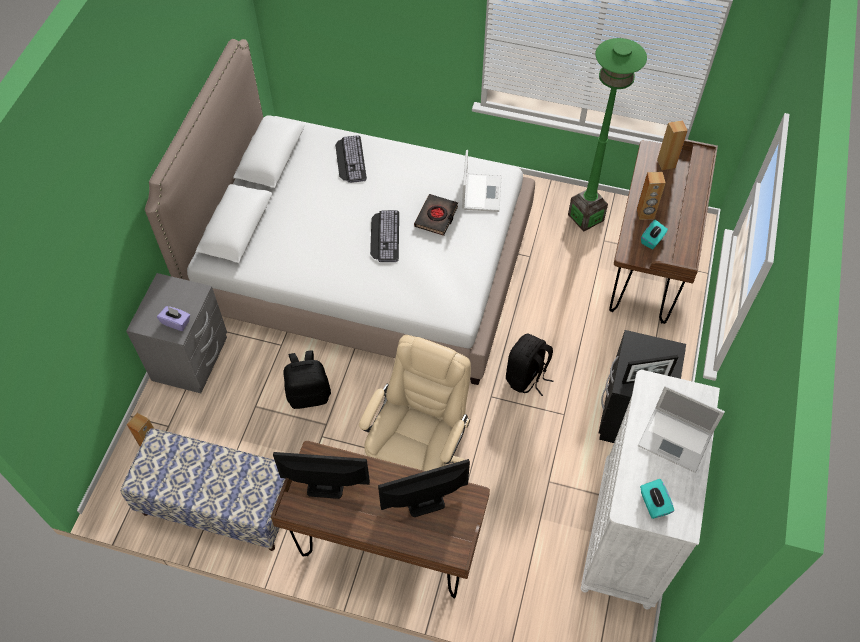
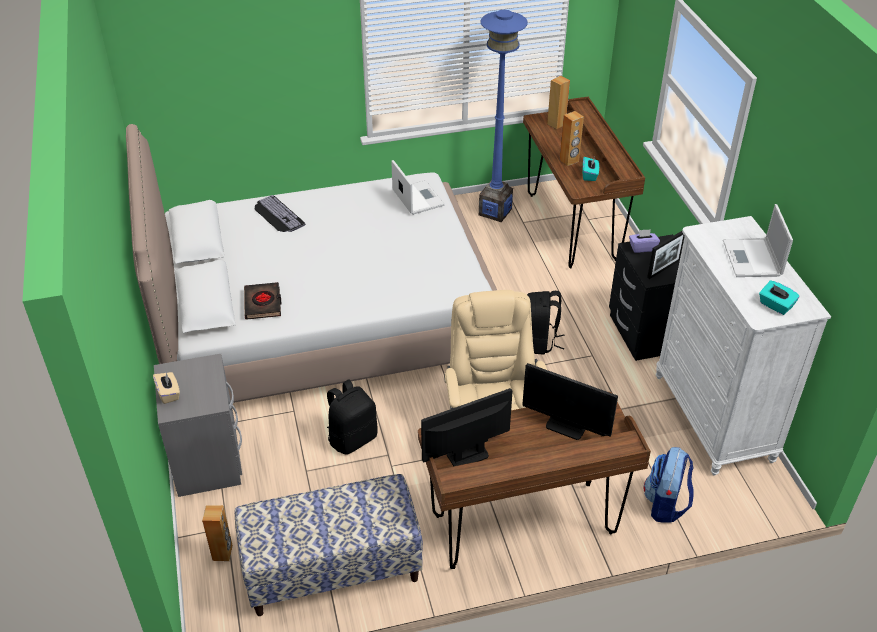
camera: 30 degrees left, 15 degrees down
purple tissue box [157,306,190,331] -> purple tissue box moved to [629,229,660,253]
keyboard [370,210,399,262] -> none
monitor [378,459,470,517] -> monitor turned 105 degrees counterclockwise [522,363,618,440]
black book [414,194,458,236] -> black book moved to [244,282,282,320]
green floor lamp [568,38,647,232] -> blue floor lamp [479,10,528,222]
laptop [638,385,725,473] -> laptop turned 90 degrees clockwise [723,204,793,277]
none -> beige tissue box [153,372,180,404]
none -> backpack [644,447,694,523]

